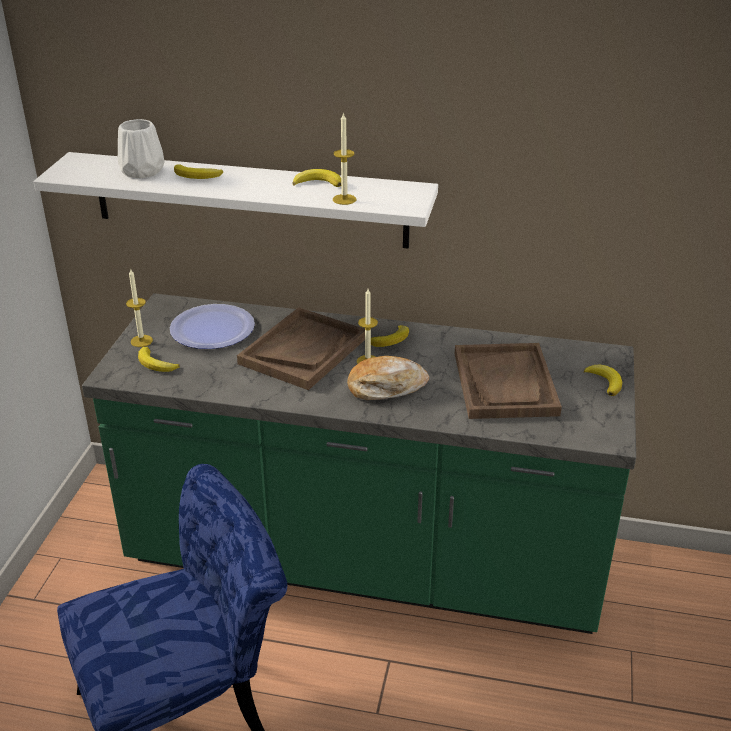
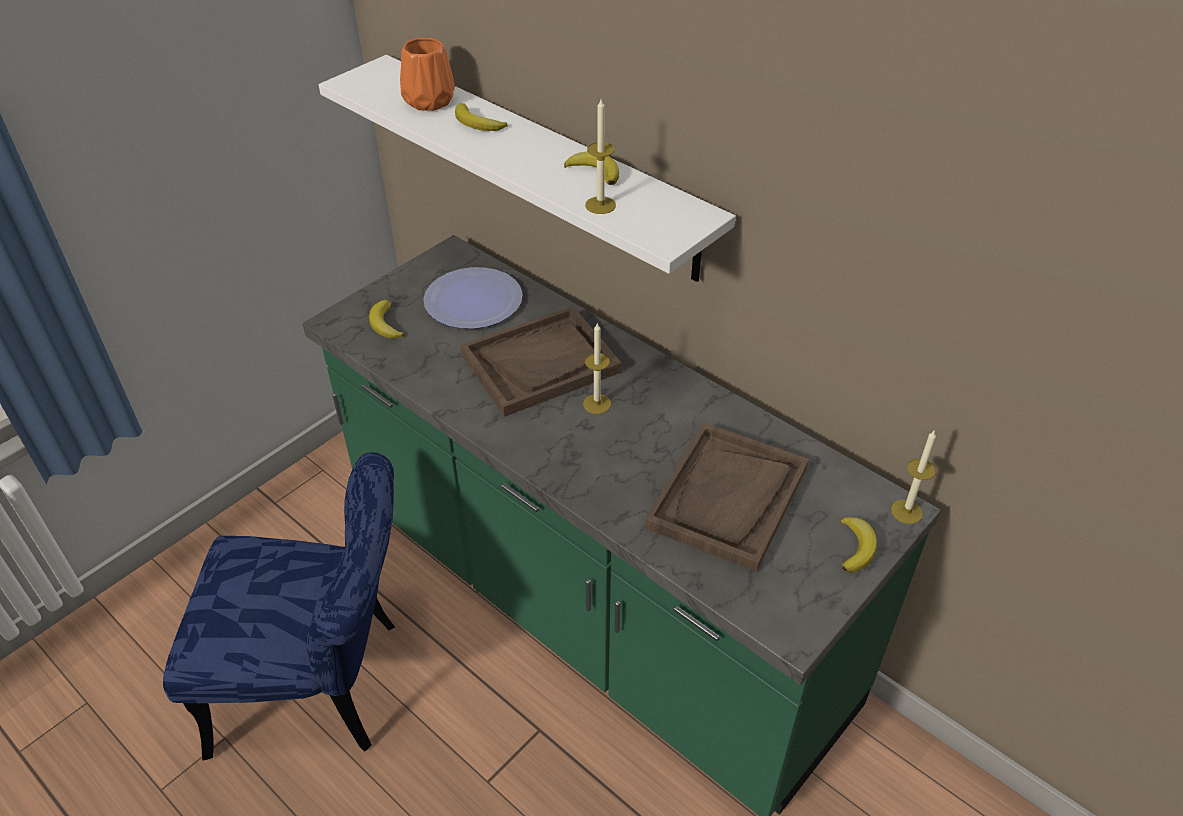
camera: 30 degrees right, 10 degrees up
white vase [118,119,165,178] -> orange vase [400,38,455,111]
candle [126,268,153,347] -> candle moved to [891,431,936,524]
bread [347,356,429,400] -> none
banana [371,325,409,347] -> none

